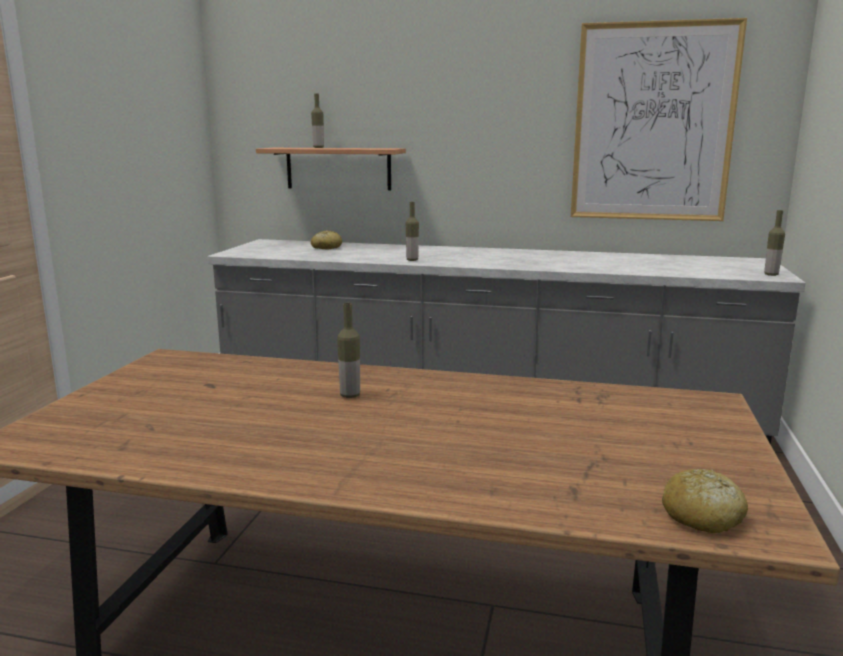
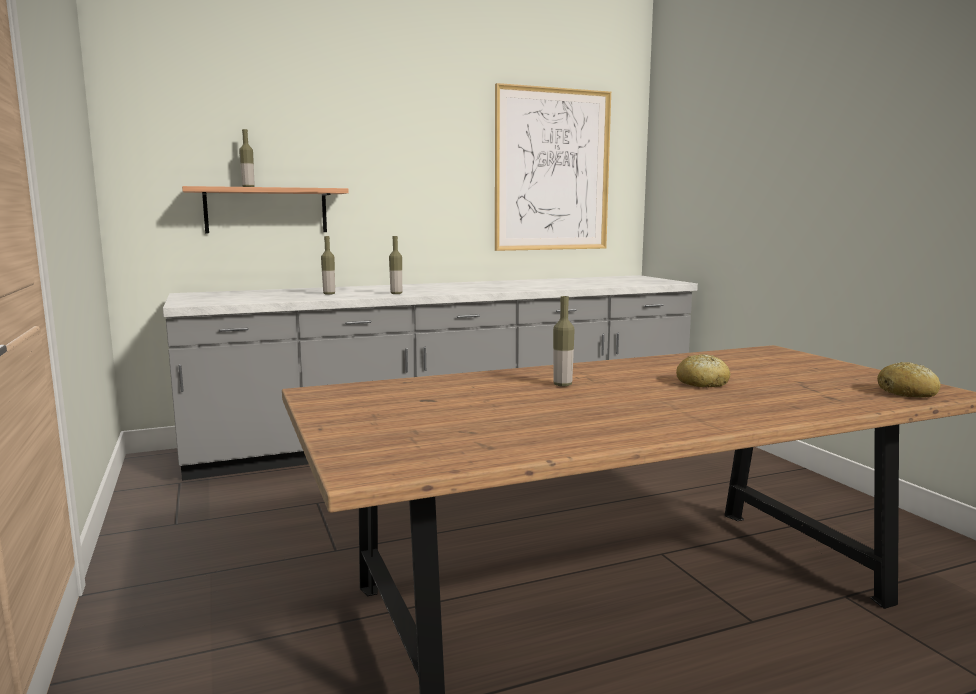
camera: 35 degrees left, 5 degrees down
bread [311,230,342,249] -> bread moved to [676,354,730,388]
bottle [764,210,785,276] -> bottle moved to [321,236,335,295]

